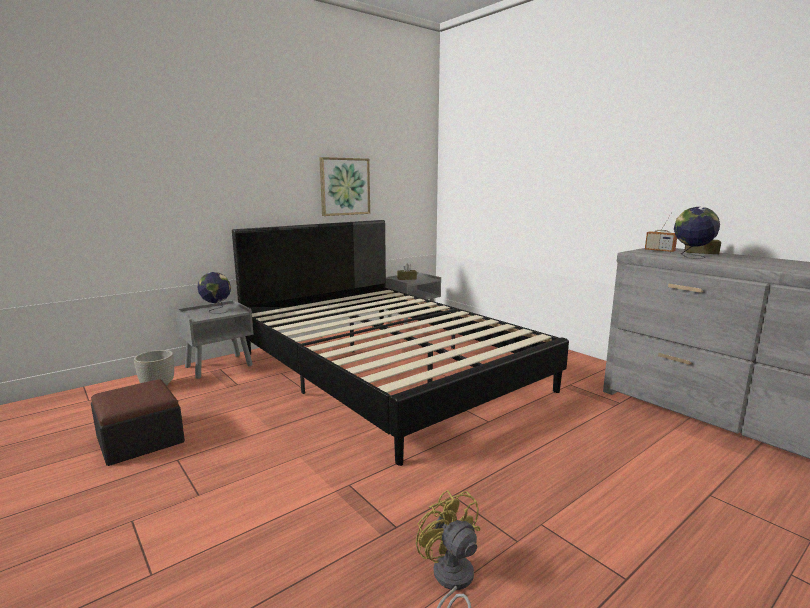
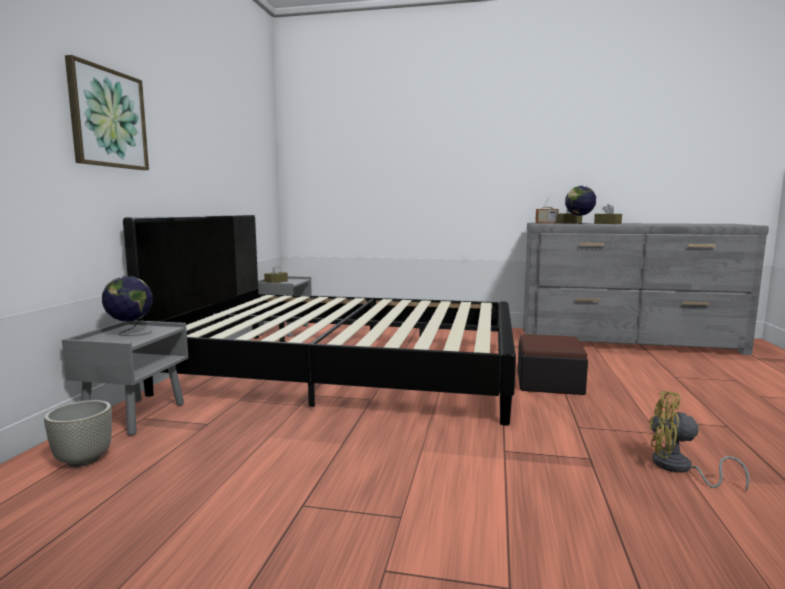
camera: 40 degrees left, 5 degrees down
ottoman [91,379,185,466] -> ottoman moved to [518,334,588,395]
picture [319,157,370,216] -> picture moved to [65,55,149,170]
none -> brown tissue box [594,204,622,224]

